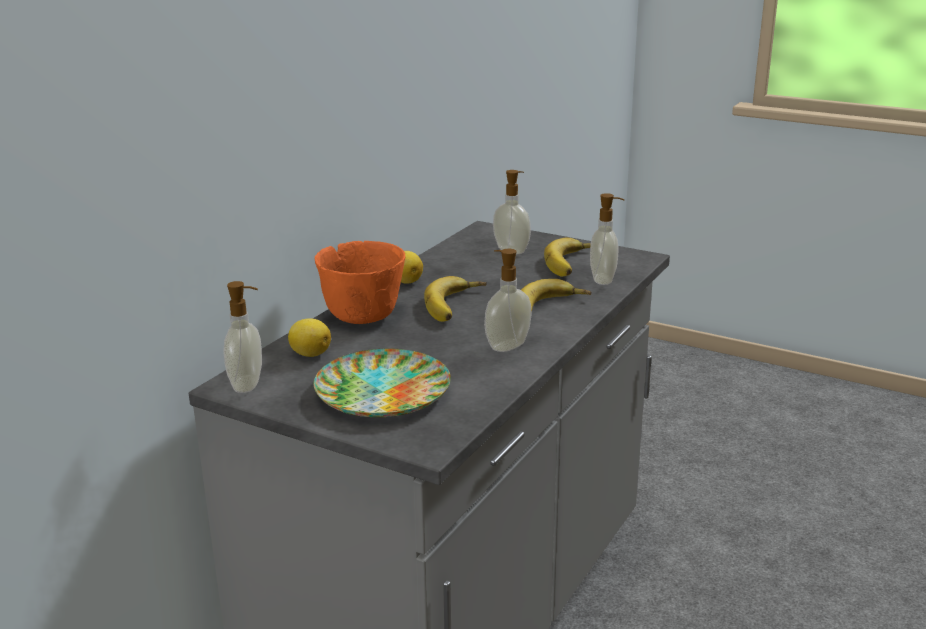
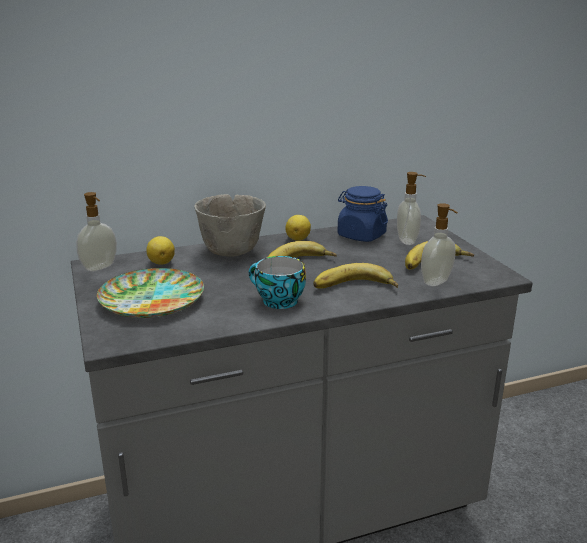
camera: 40 degrees right, 0 degrees up
orange bowl [315,241,406,324] -> grey bowl [194,194,266,257]
soap dispenser [484,249,532,352] -> cup [249,256,306,309]
none -> blue jar [338,186,388,242]

